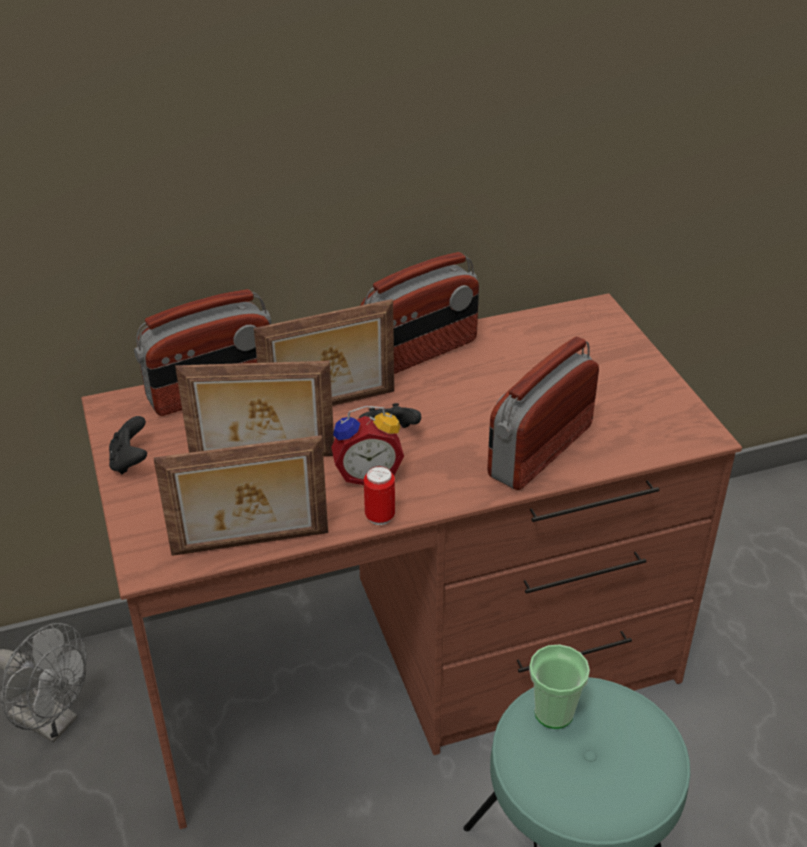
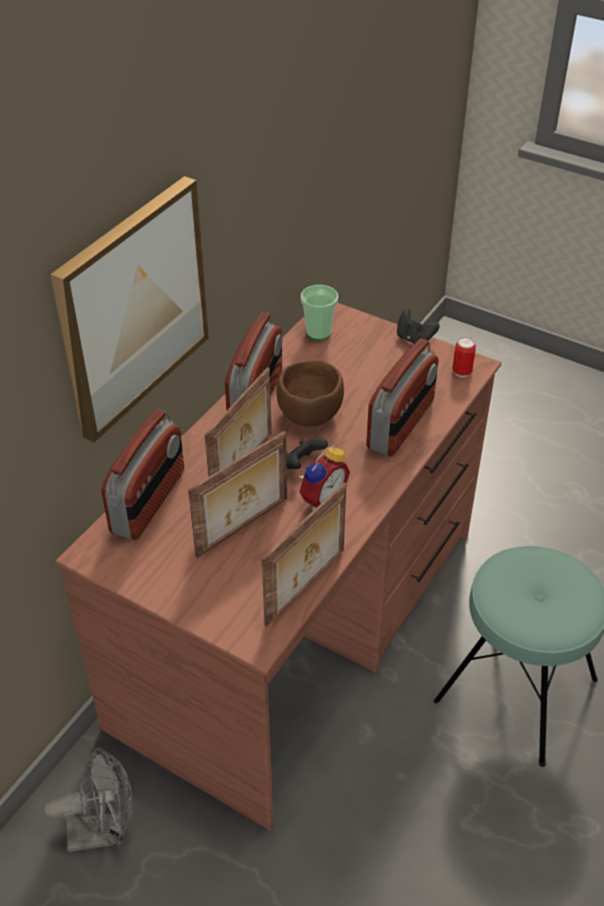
camera: 40 degrees left, 5 degrees up
black game controller [109,416,147,475] -> black game controller moved to [397,309,440,344]
can [364,466,395,525] -> can moved to [452,338,476,377]
radio [487,337,599,490] -> radio turned 150 degrees counterclockwise [366,338,439,457]
cup [529,644,590,729] -> cup moved to [301,285,338,340]
none -> picture [50,176,209,442]
none -> brown bowl [277,360,344,427]

